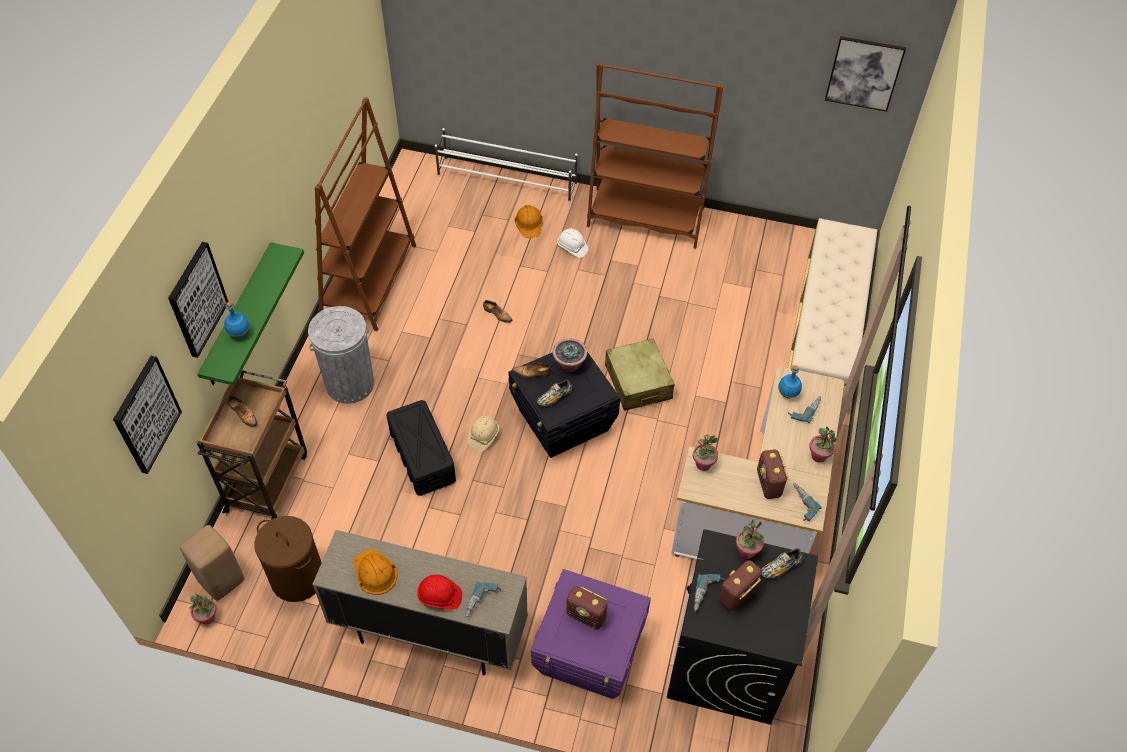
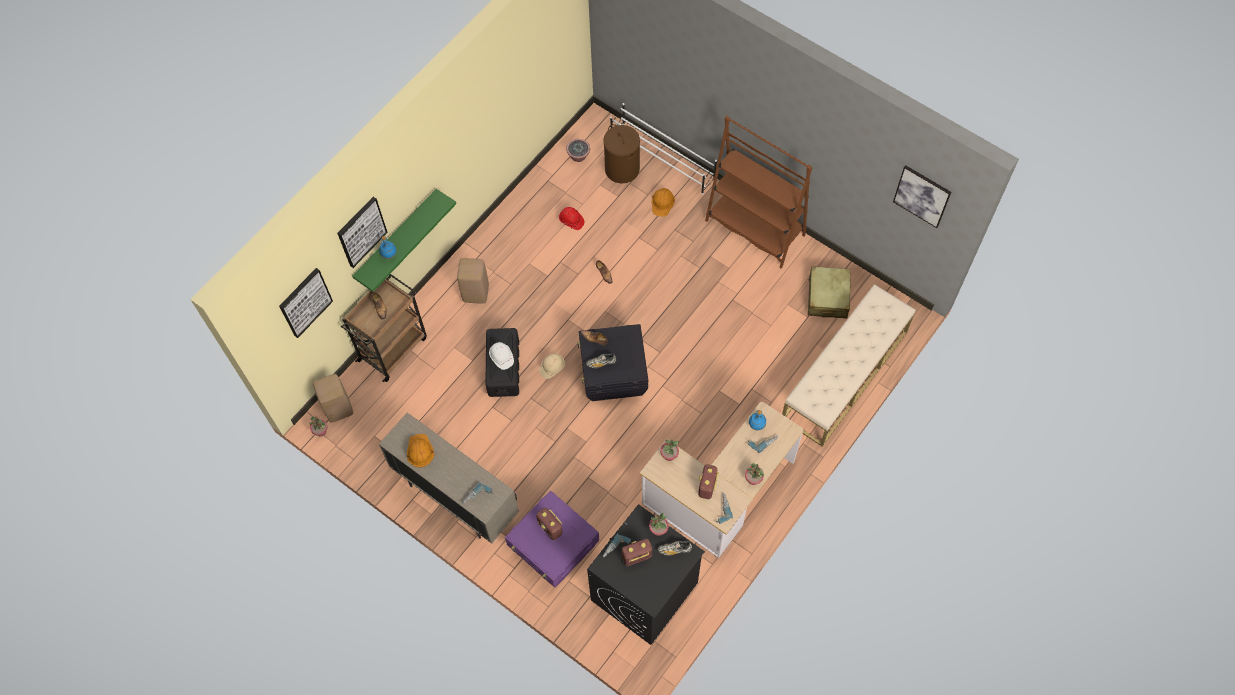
camera: 25 degrees right, 10 degrees up
brown laundry basket [254,516,322,602] -> brown laundry basket moved to [603,124,640,183]
grey trash can [308,306,374,404] -> beige stool [457,258,489,304]
brown bookcase [315,97,416,331] -> none
red hard hat [417,575,462,610] -> red hard hat moved to [559,207,584,230]
potted plant [552,339,587,372] -> potted plant moved to [566,139,590,162]
white hard hat [557,229,588,258] -> white hard hat moved to [489,342,514,370]
beige suitcase [605,339,674,411] -> beige suitcase moved to [808,266,851,318]

